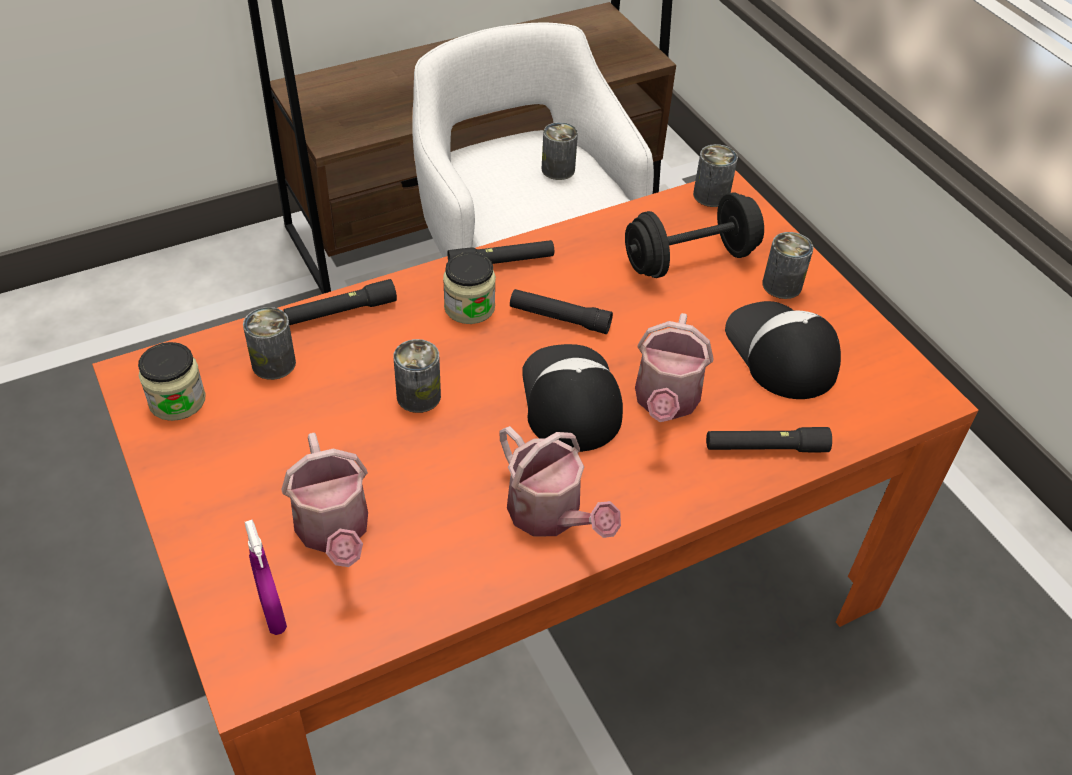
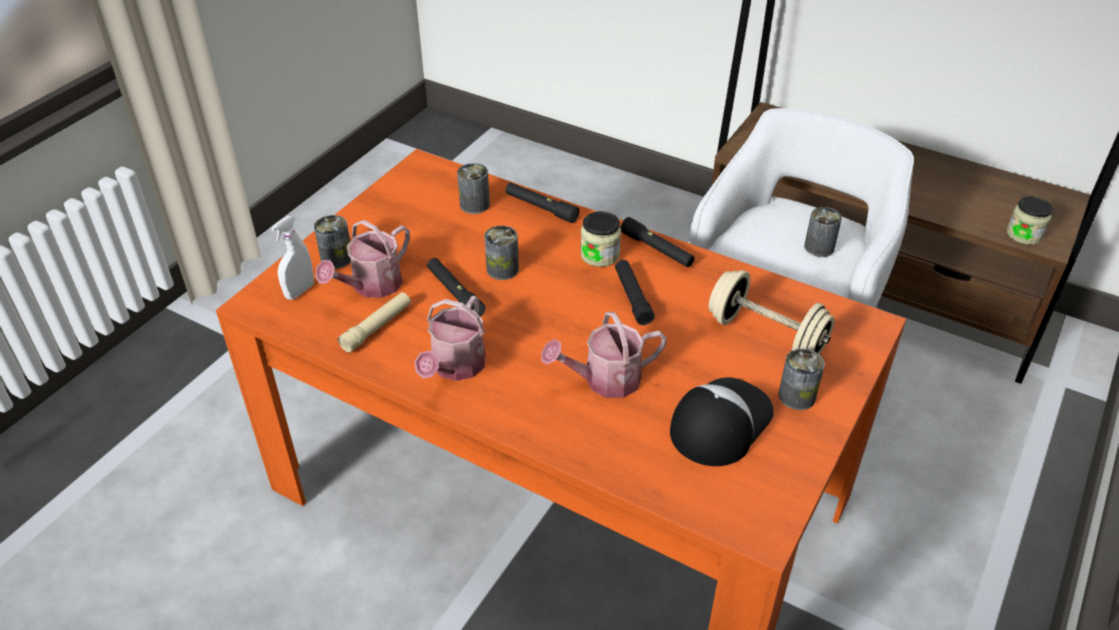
camera: 60 degrees right, 5 degrees down
jar [138,342,206,421] -> jar moved to [1007,196,1053,245]
purple spray bottle [245,520,287,635] -> white spray bottle [271,216,314,300]
cap [523,344,623,452] -> none
black dumbbell [625,192,764,278] -> beige dumbbell [709,270,834,355]
can [693,144,738,207] -> can moved to [314,215,351,269]
black flashlight [706,427,832,452] -> black flashlight moved to [427,258,486,317]
none -> beige flashlight [338,292,411,353]

